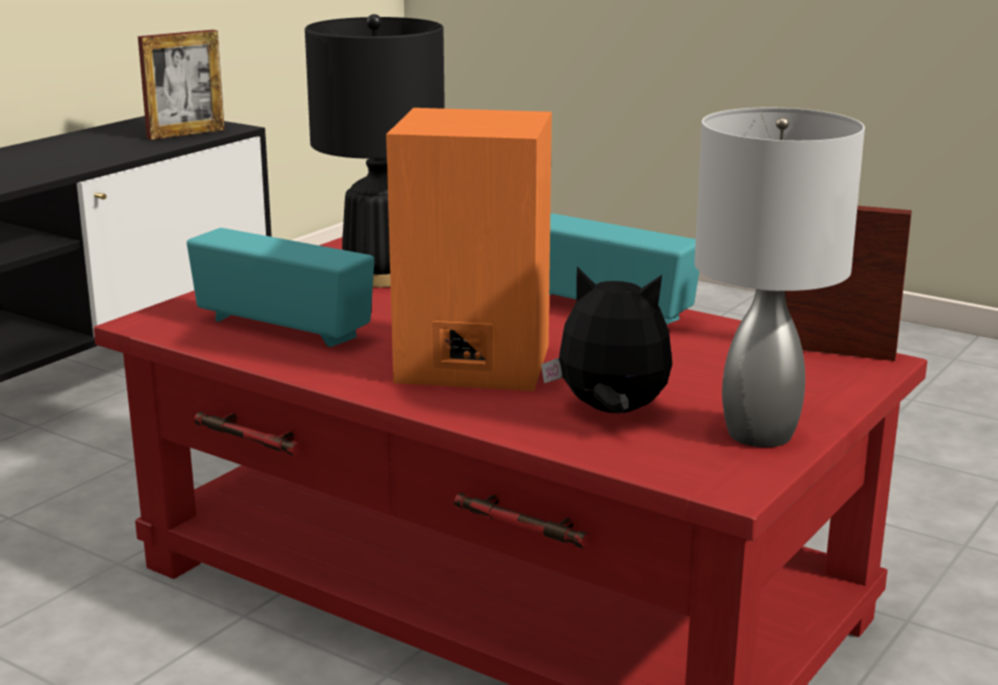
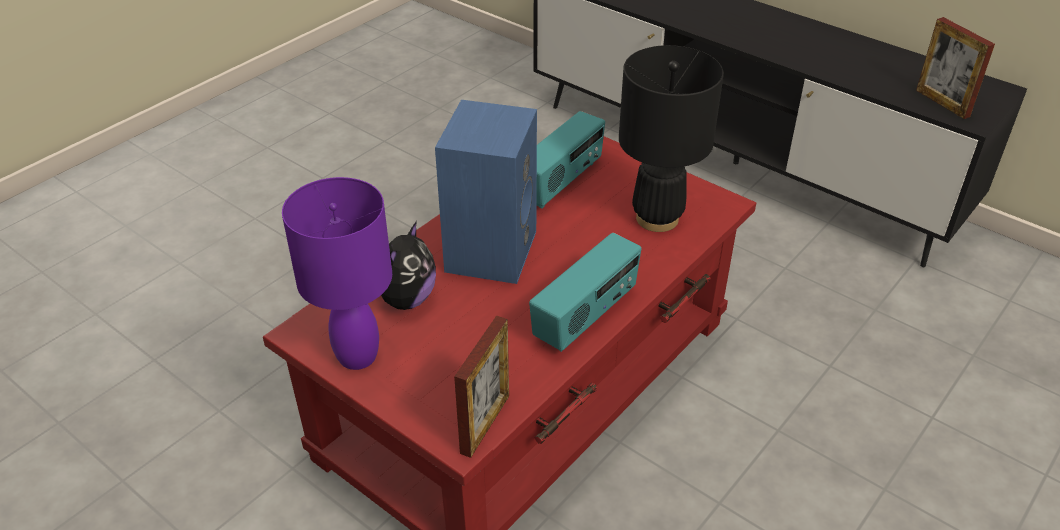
camera: 95 degrees right, 20 degrees up
orange speaker [386,108,552,391] -> blue speaker [435,100,537,284]
grey table lamp [694,107,865,447] -> purple table lamp [282,177,392,370]

